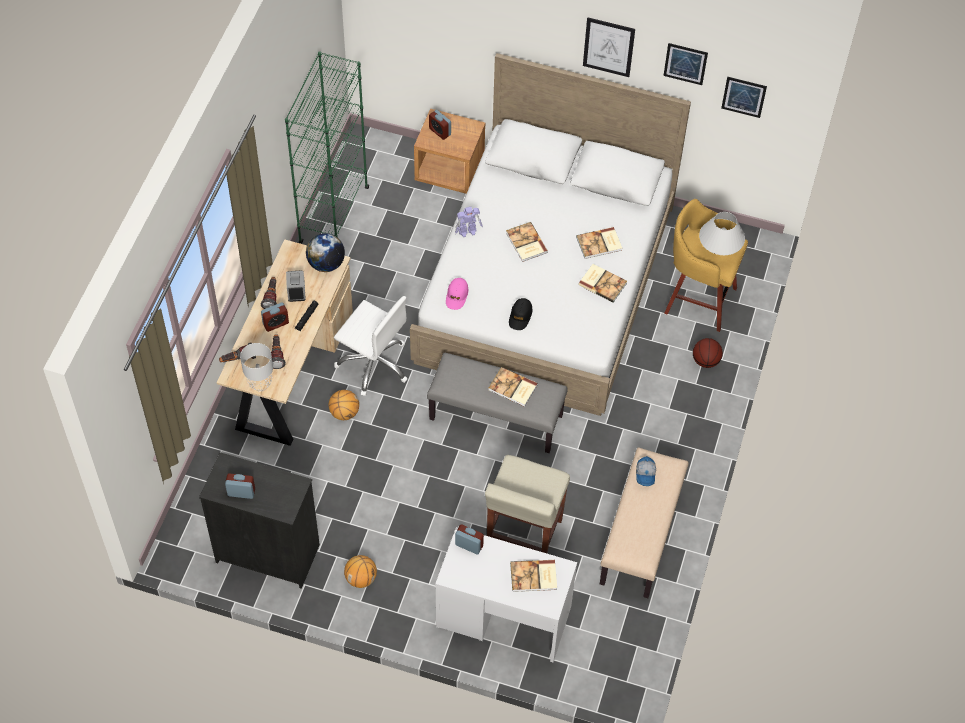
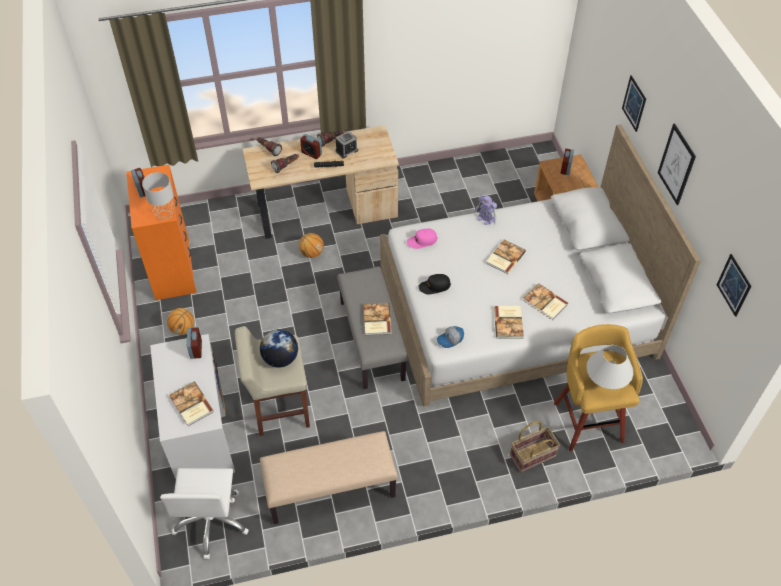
camera: 60 degrees right, 5 degrees down
black dresser [199,452,320,589] -> orange dresser [126,165,197,300]
grey table lamp [240,343,273,392] -> grey table lamp moved to [142,172,174,220]
green bookcase [285,51,369,243] -> none
globe [306,233,345,272] -> globe moved to [260,329,298,368]
white office chair [334,296,407,396] -> white office chair moved to [160,468,249,559]
cap [636,456,656,486] -> cap moved to [437,326,464,348]
picture [664,43,708,85] -> picture moved to [622,75,646,132]
basketball [693,338,723,368] -> basket [510,421,560,473]

